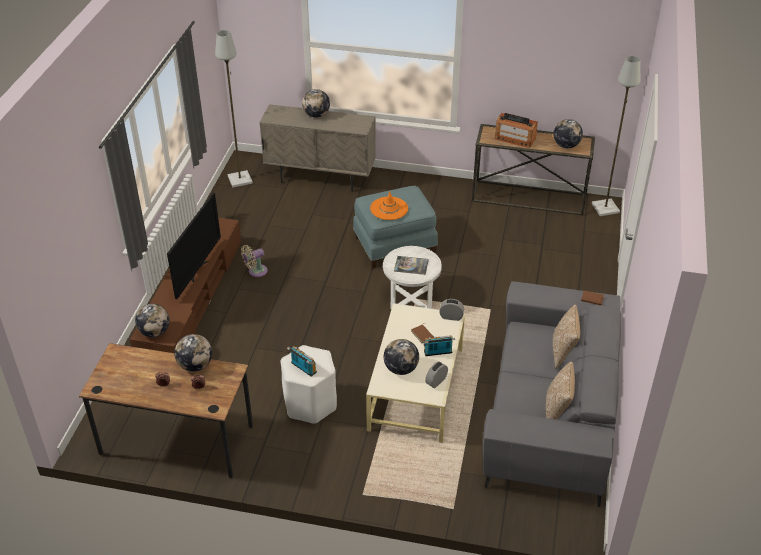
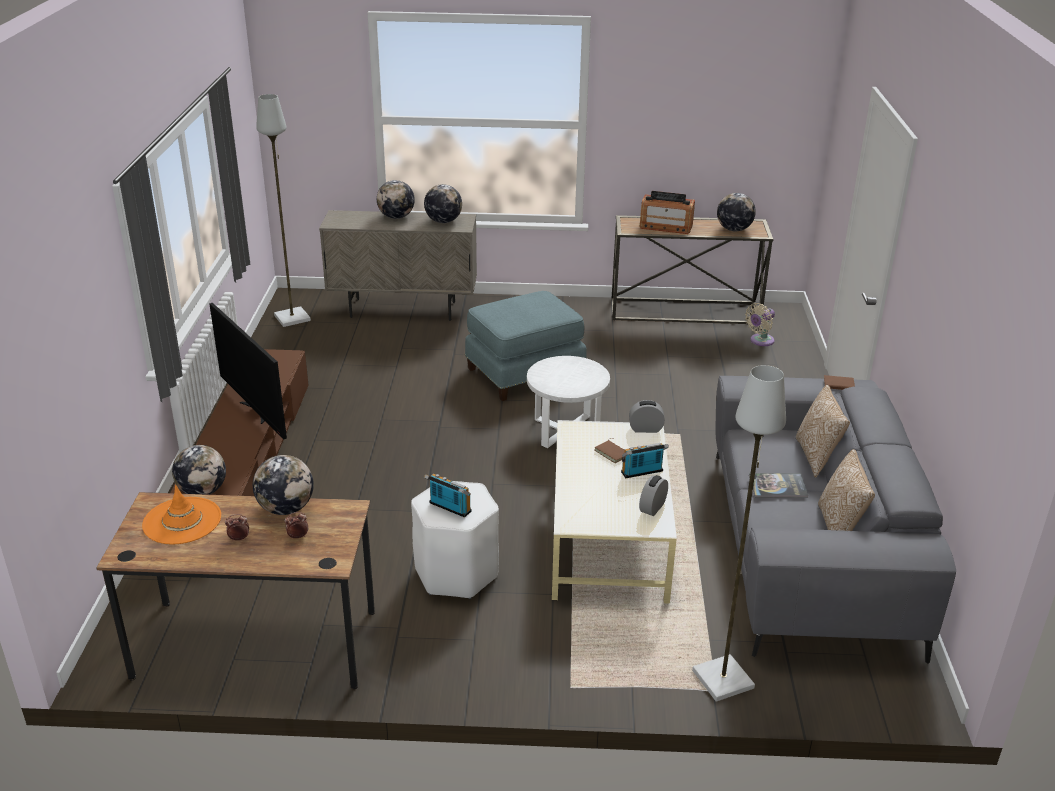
camera: 10 degrees left, 10 degrees down
television [167,193,221,299] -> television turned 135 degrees clockwise [209,303,287,440]
beige fan [241,245,268,277] -> beige fan moved to [745,303,775,346]
orange hat [370,191,408,220] -> orange hat moved to [142,485,221,544]
globe [384,339,419,375] -> globe moved to [424,184,462,223]
book [394,256,429,275] -> book moved to [749,473,809,498]
grey floor lamp [592,56,641,216] -> grey floor lamp moved to [692,365,786,702]

